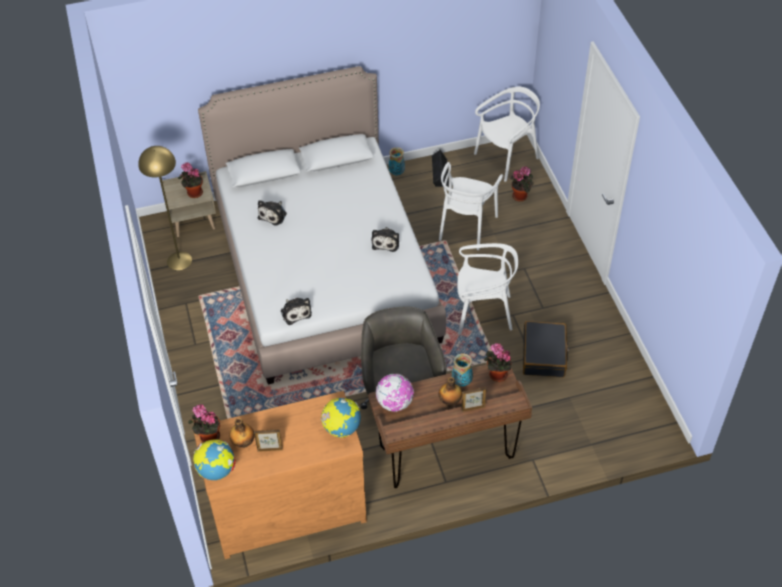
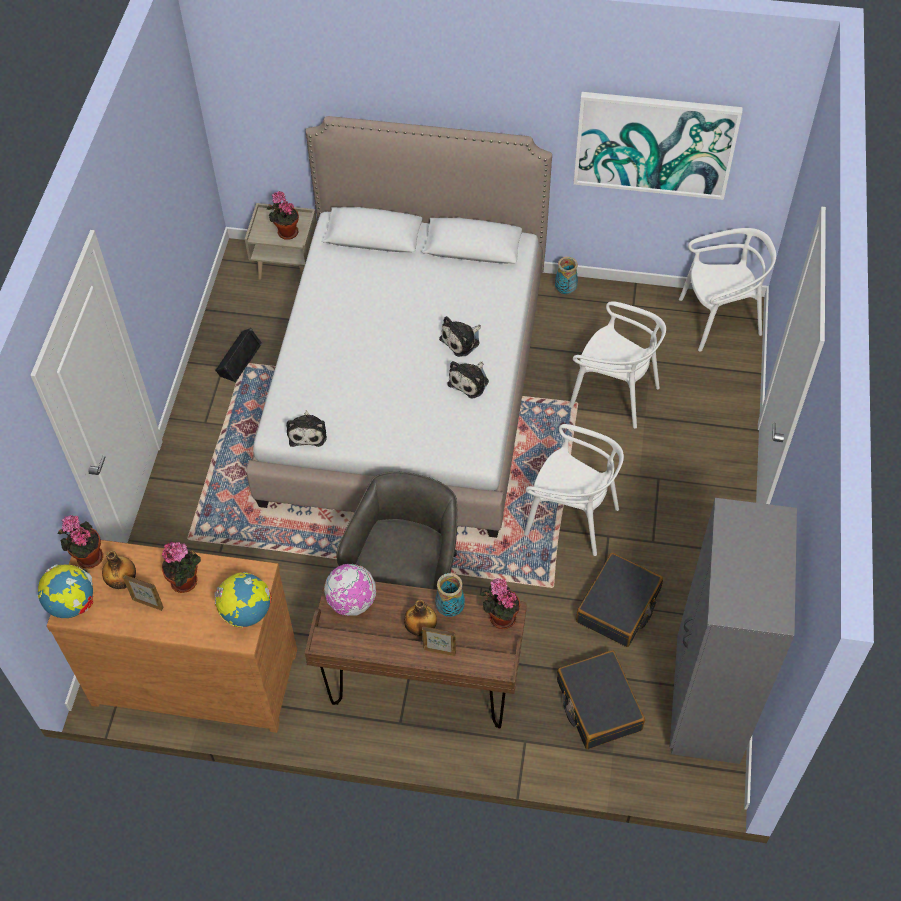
camera: 25 degrees right, 5 degrees up
yellow floor lamp [138,146,192,270] -> none
plush toy [258,200,287,226] -> plush toy moved to [439,316,481,357]
black speaker [431,150,449,187] -> black speaker moved to [215,328,262,383]
white chair [439,162,503,250] -> white chair turned 105 degrees counterclockwise [569,301,666,428]
potted plant [510,167,534,201] -> potted plant moved to [162,542,201,593]
none -> black suitcase [557,650,645,749]
none -> picture [574,92,743,200]
none -> grey wardrobe [669,498,797,764]

